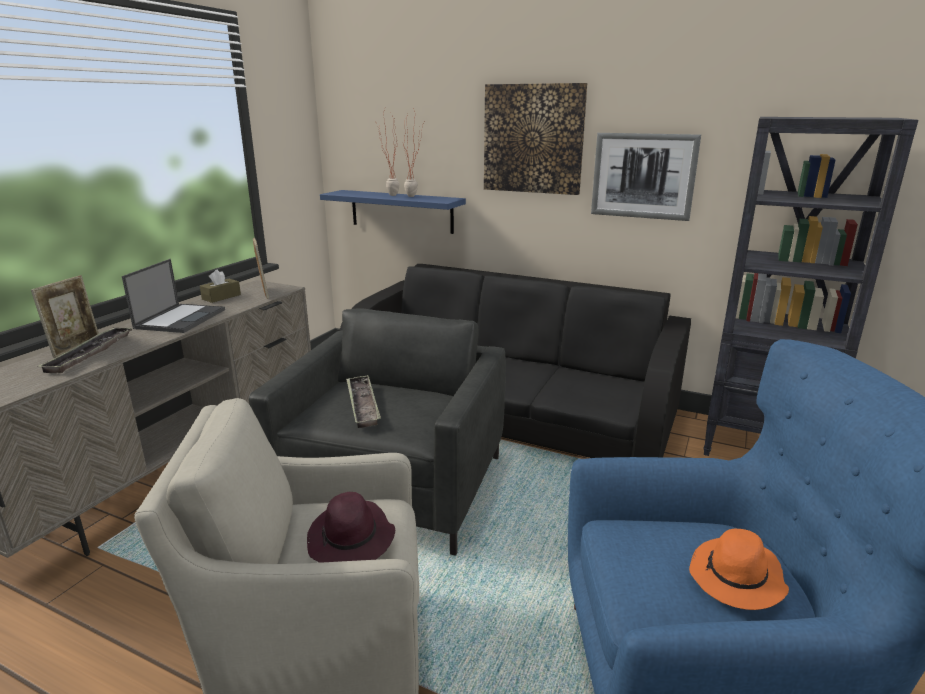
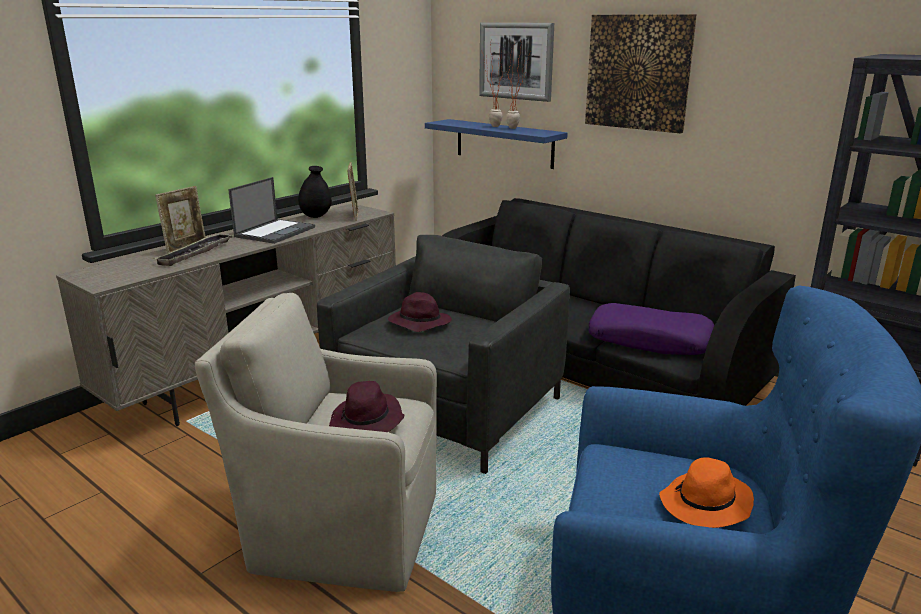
camera: 15 degrees right, 0 degrees up
brown tissue box [200,269,241,303] -> black vase [298,166,332,218]
tray [346,375,381,428] -> purple hat [388,292,452,332]
picture [591,133,701,221] -> picture moved to [479,23,554,102]
none -> purple pillow [589,303,714,355]

